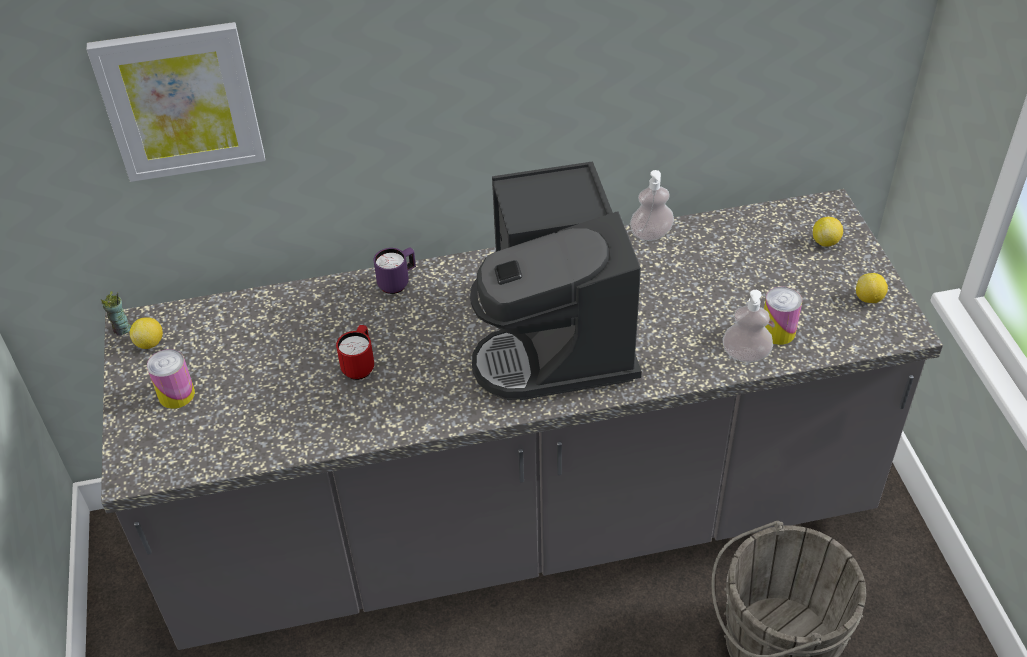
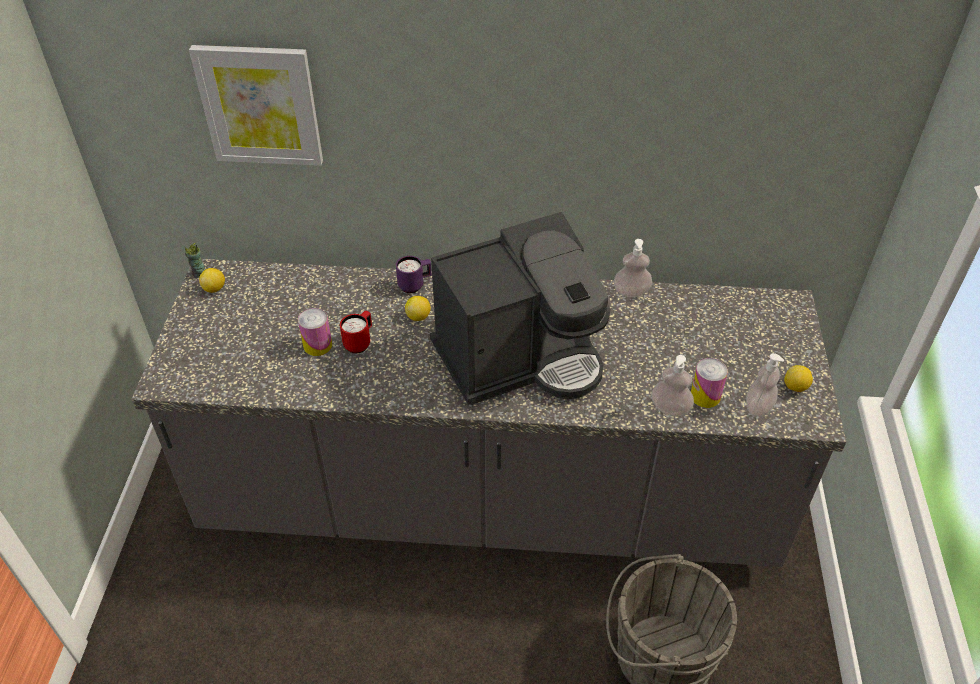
camera: 15 degrees right, 0 degrees up
can [147,349,195,409] -> can moved to [298,308,332,356]
coffee machine [470,161,642,400] -> coffee machine turned 120 degrees counterclockwise [430,212,611,405]
lemon [813,217,843,247] -> lemon moved to [405,296,431,321]
none -> soap dispenser [746,353,784,417]

